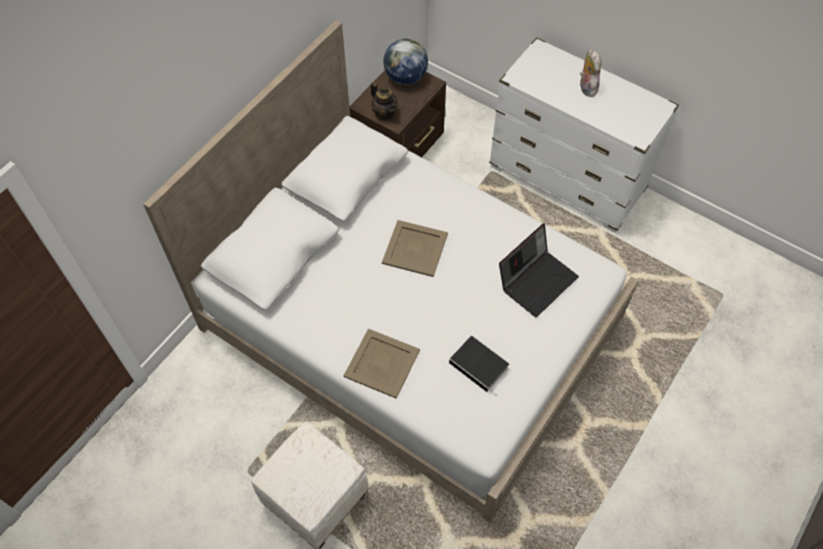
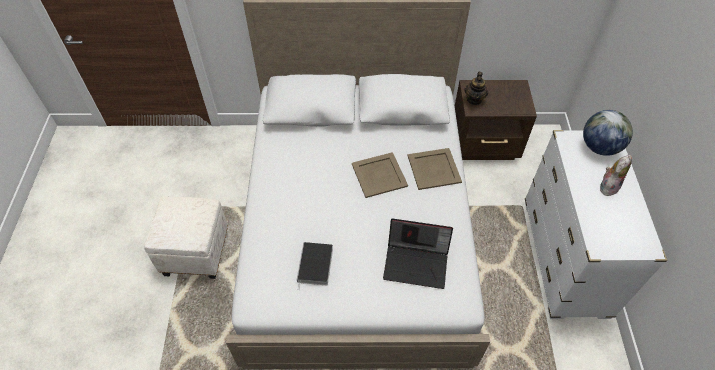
camera: 55 degrees right, 5 degrees down
beige tray [344,329,420,399] -> beige tray moved to [407,148,462,190]
globe [383,39,428,85] -> globe moved to [583,110,633,156]

